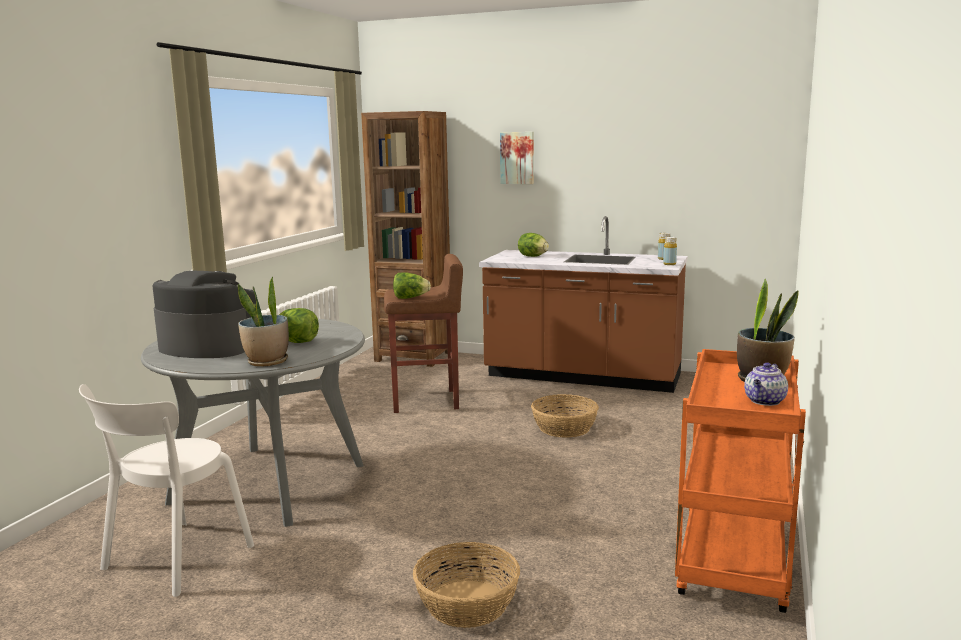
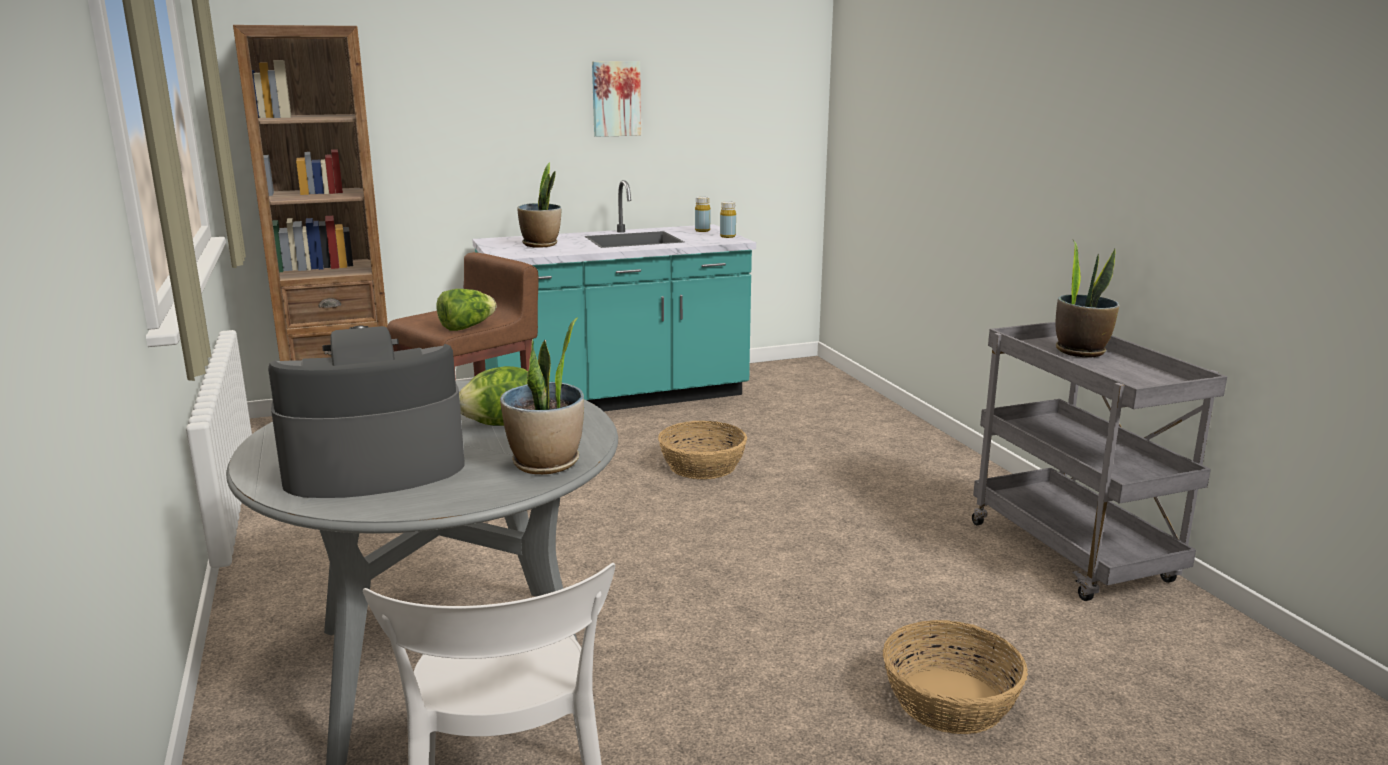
camera: 40 degrees left, 5 degrees up
brown counter [479,216,688,393] -> turquoise counter [472,180,756,411]
picture [500,132,534,184] -> picture moved to [592,61,641,137]
lettuce [518,233,549,257] -> potted plant [517,163,561,248]
orange cart [675,349,806,613] -> grey cart [972,322,1227,601]
teapot [744,362,788,406] -> none

